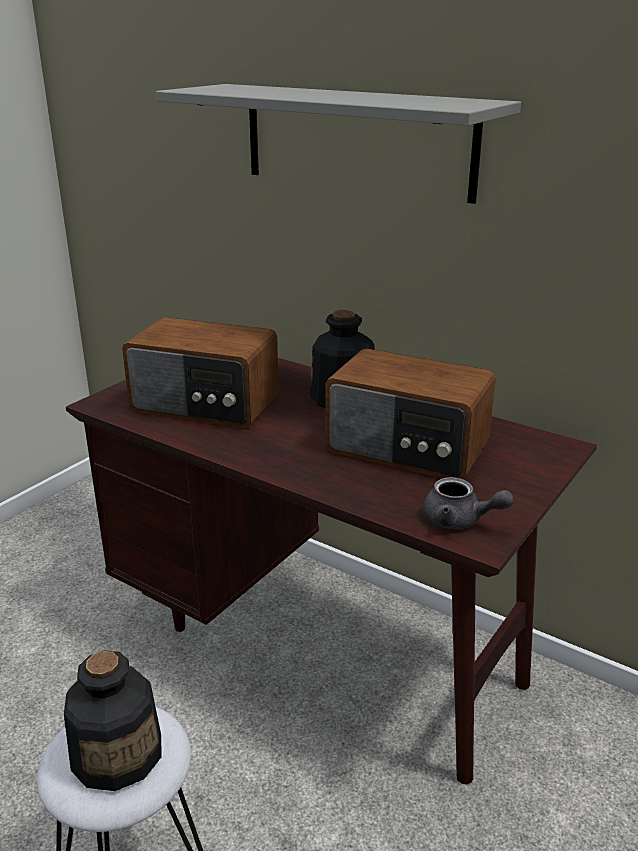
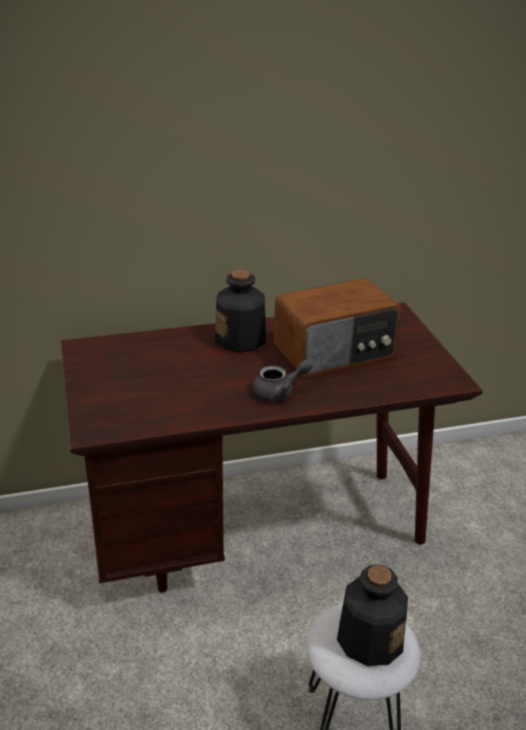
camera: 50 degrees left, 5 degrees up
radio [122,317,279,428] -> none
grey shelf [156,84,521,204] -> none
grey teapot [423,477,514,529] -> grey teapot moved to [253,360,312,402]

